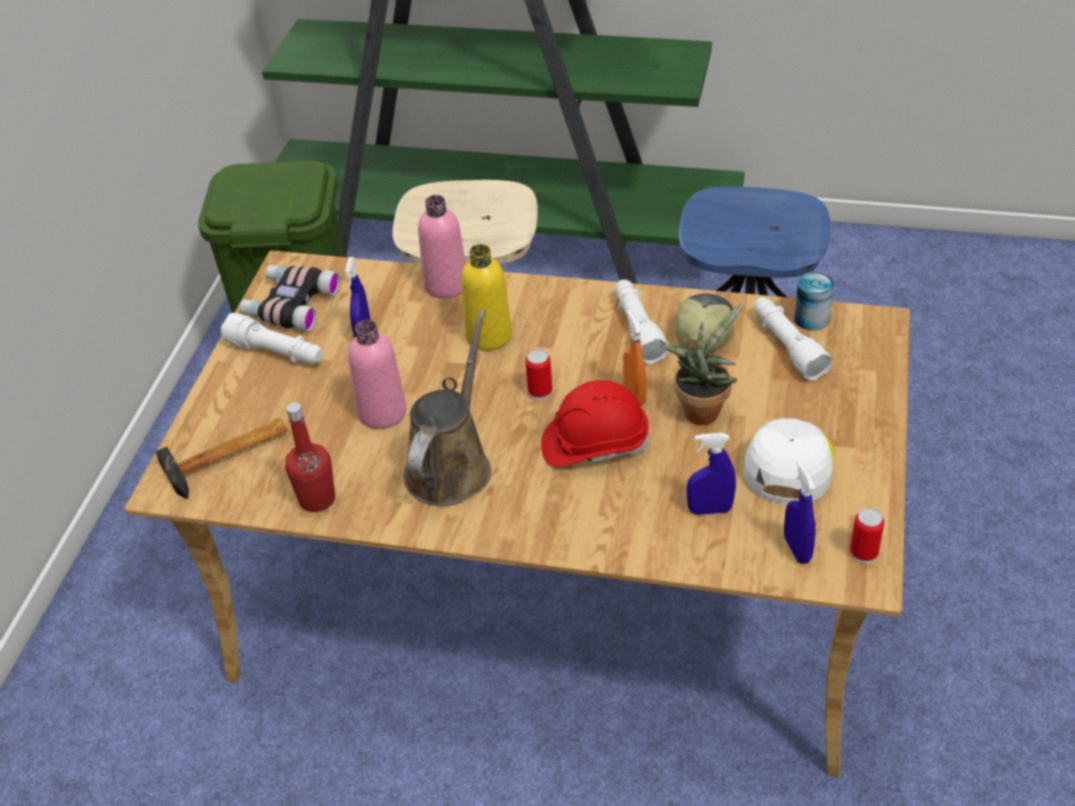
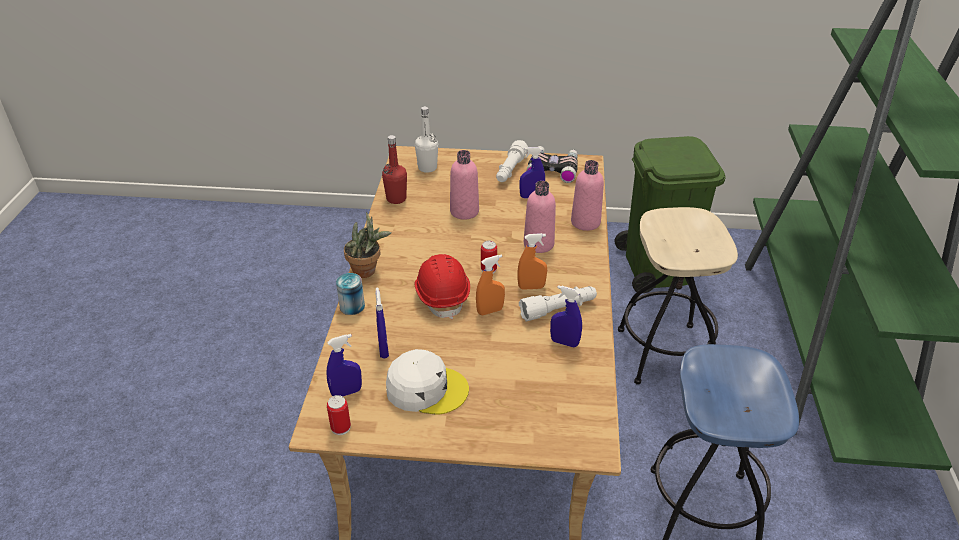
camera: 80 degrees right, 5 degrees down
hammer [155,418,288,499] -> white bottle [415,106,438,173]
brown watering can [404,310,491,506] -> none
yellow bottle [461,244,512,351] -> pink bottle [524,181,556,253]
potted plant [660,302,745,425] -> potted plant moved to [344,212,392,278]
cap [674,293,734,353] -> blue spray bottle [550,285,582,348]
white flashlight [754,297,832,381] -> none
can [794,272,834,331] -> can moved to [336,273,365,315]
none -> orange spray bottle [517,233,547,290]

